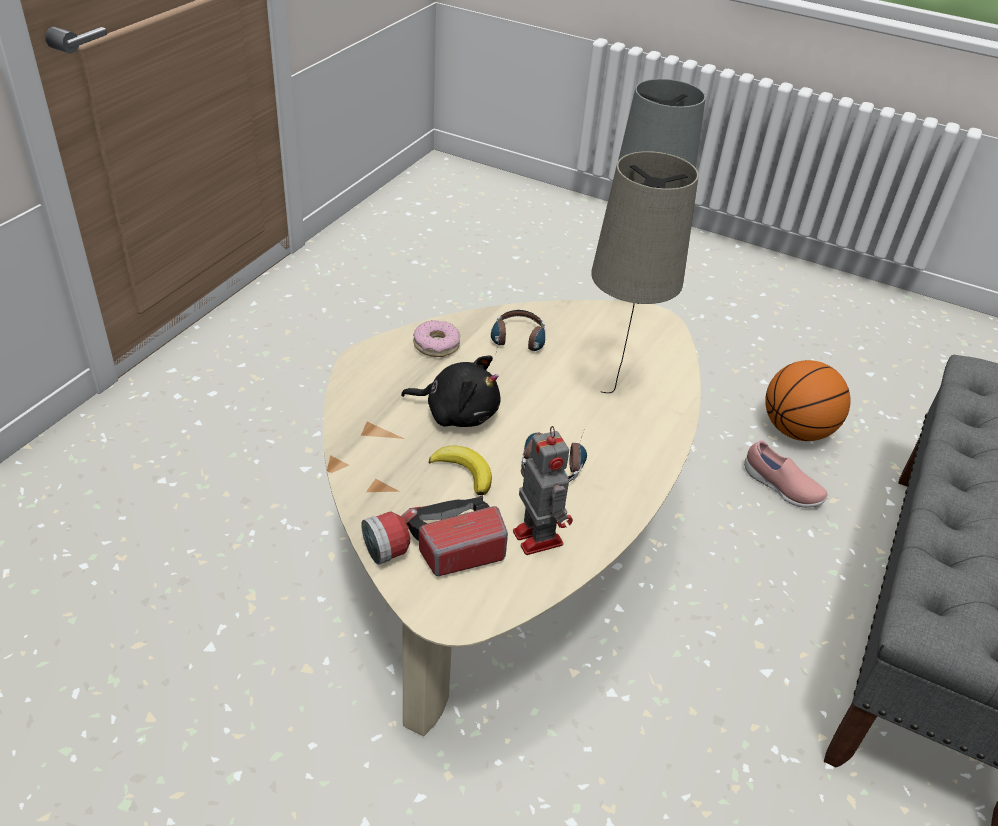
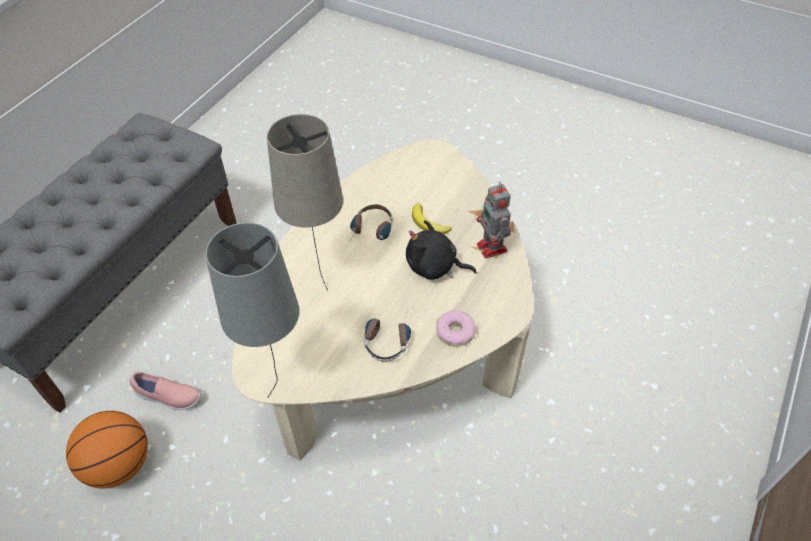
camera: 175 degrees left, 10 degrees up
flashlight [361,495,508,576] -> none
toy robot [513,426,573,555] -> toy robot moved to [477,182,511,259]
pink shoe [744,440,828,508] -> pink shoe turned 150 degrees clockwise [130,372,200,410]

